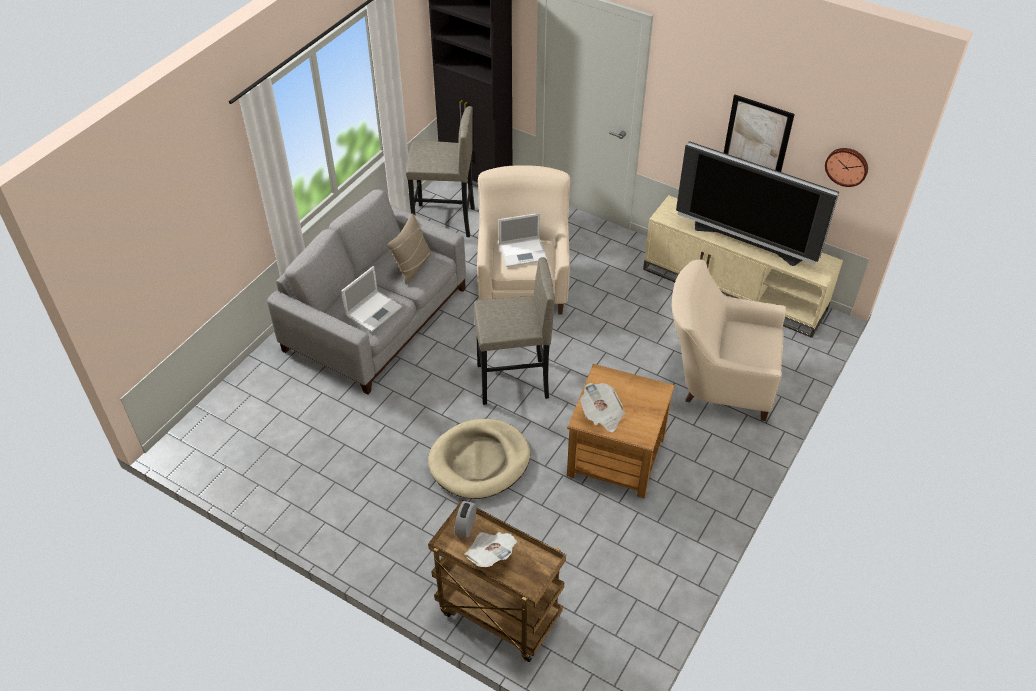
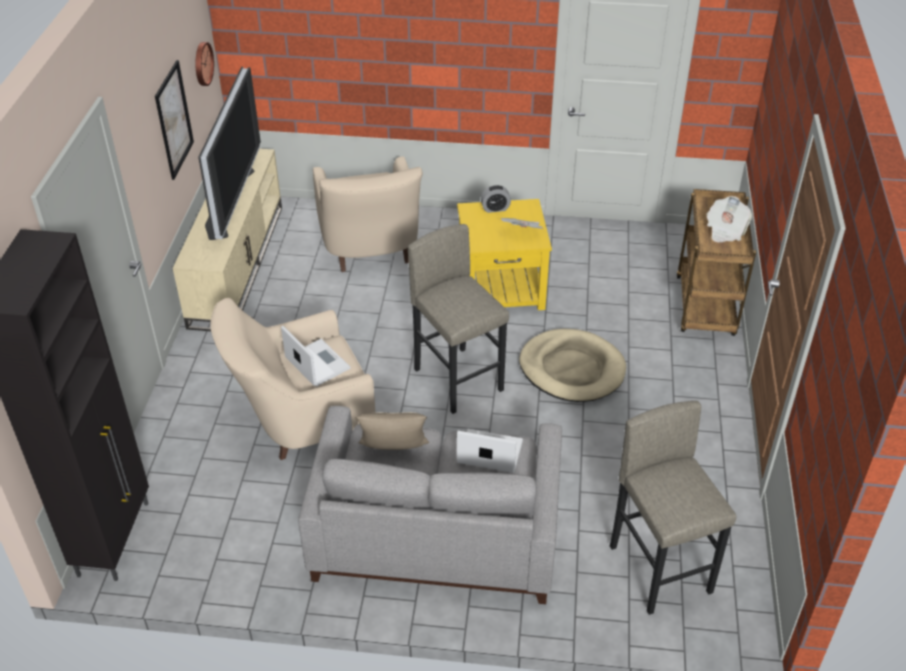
camera: 115 degrees left, 5 degrees down
grey stool [406,106,475,237] -> grey stool moved to [610,401,737,615]
alarm clock [455,501,476,538] -> alarm clock moved to [481,185,511,213]
brown side table [567,364,675,499] -> yellow side table [457,199,552,310]

